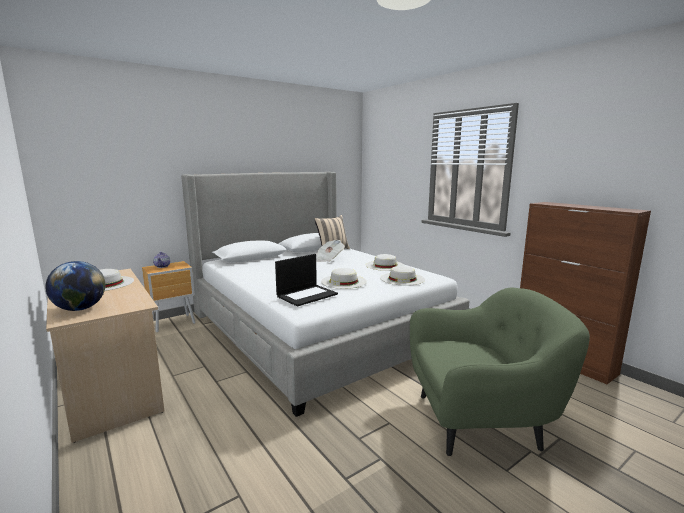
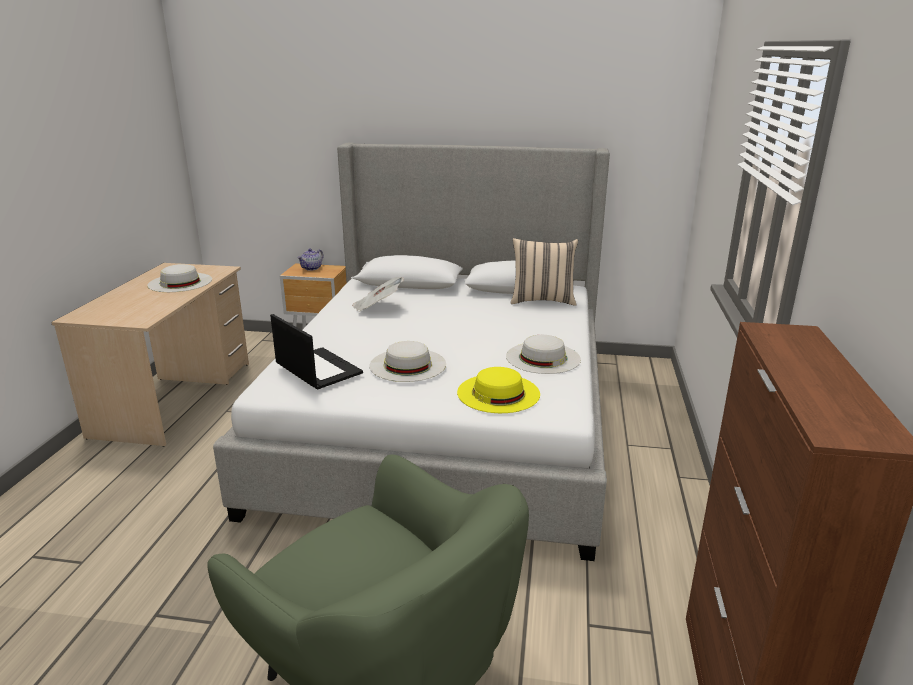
camera: 45 degrees right, 10 degrees up
globe [45,261,105,311] -> none
laptop [275,254,338,307] -> laptop turned 135 degrees counterclockwise [270,314,363,389]
newspaper [316,240,345,262] -> newspaper moved to [352,277,404,312]
white hat [380,266,425,286] -> yellow hat [457,367,540,413]

